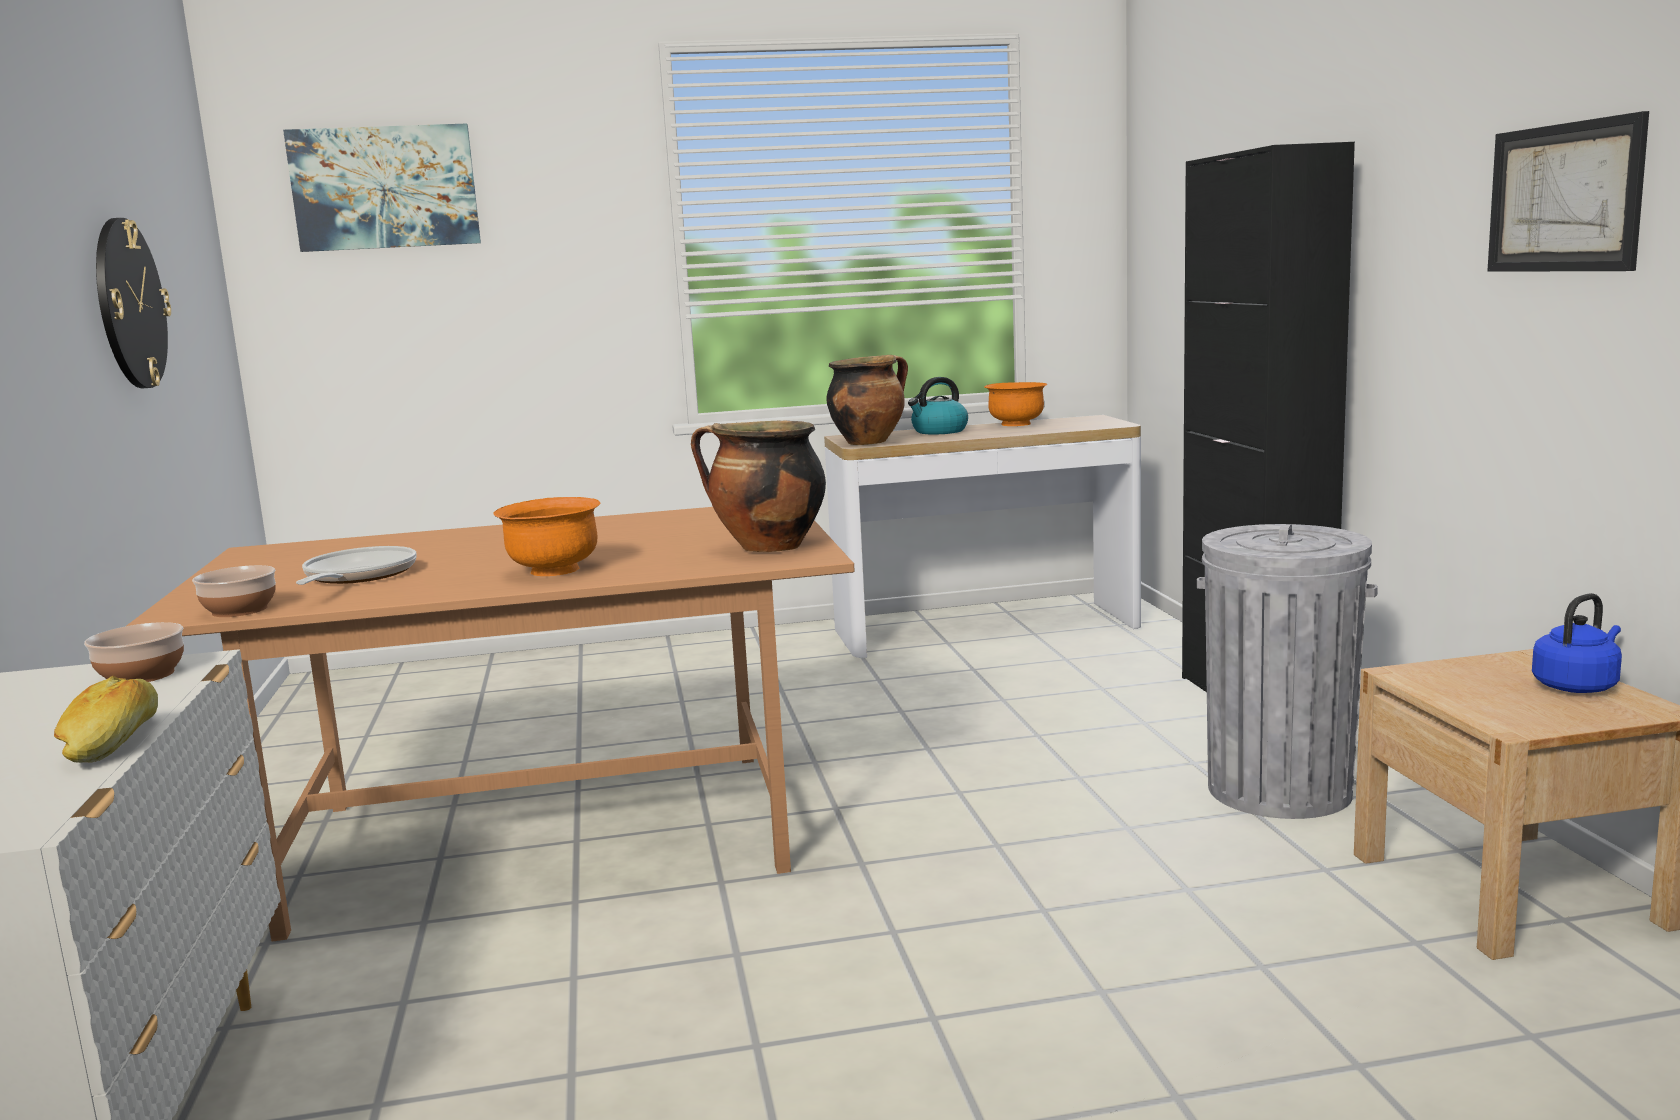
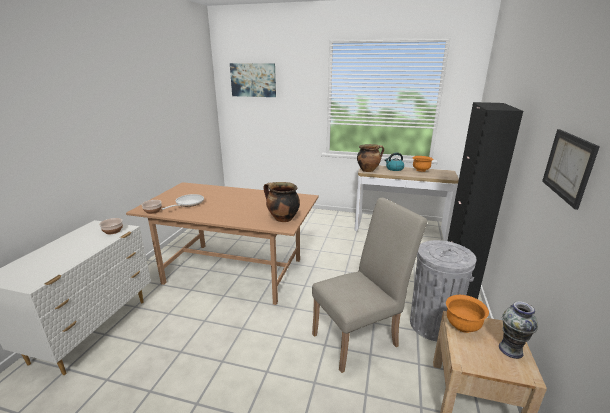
camera: 25 degrees right, 10 degrees up
bread [54,675,158,763] -> none
wall clock [96,218,171,388] -> none
orange bowl [493,497,601,576] -> orange bowl moved to [446,295,489,333]
blue kettle [1532,593,1622,693] -> vase [499,301,538,359]
none -> beige chair [312,198,427,373]

